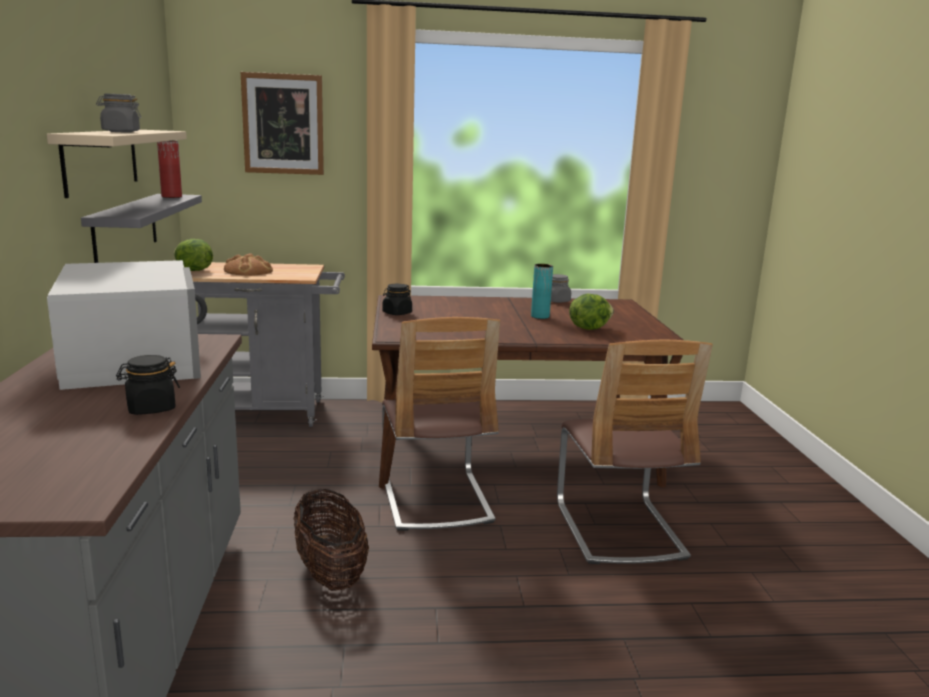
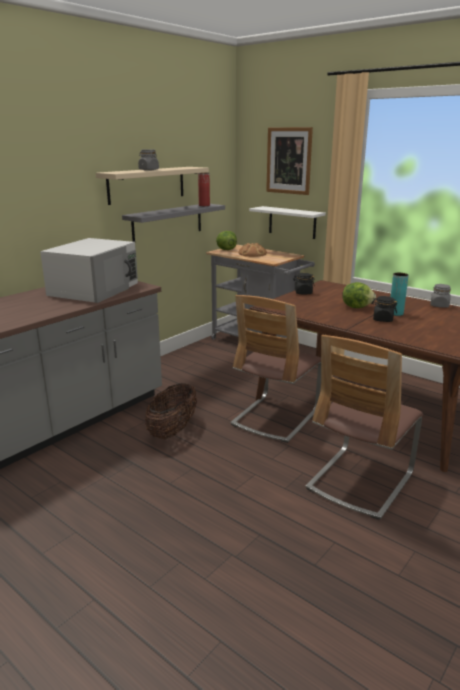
camera: 45 degrees right, 5 degrees up
black jar [116,355,180,415] -> black jar moved to [372,296,397,322]
lettuce [569,294,614,330] -> lettuce moved to [342,282,376,308]
none -> white shelf [249,206,326,239]

